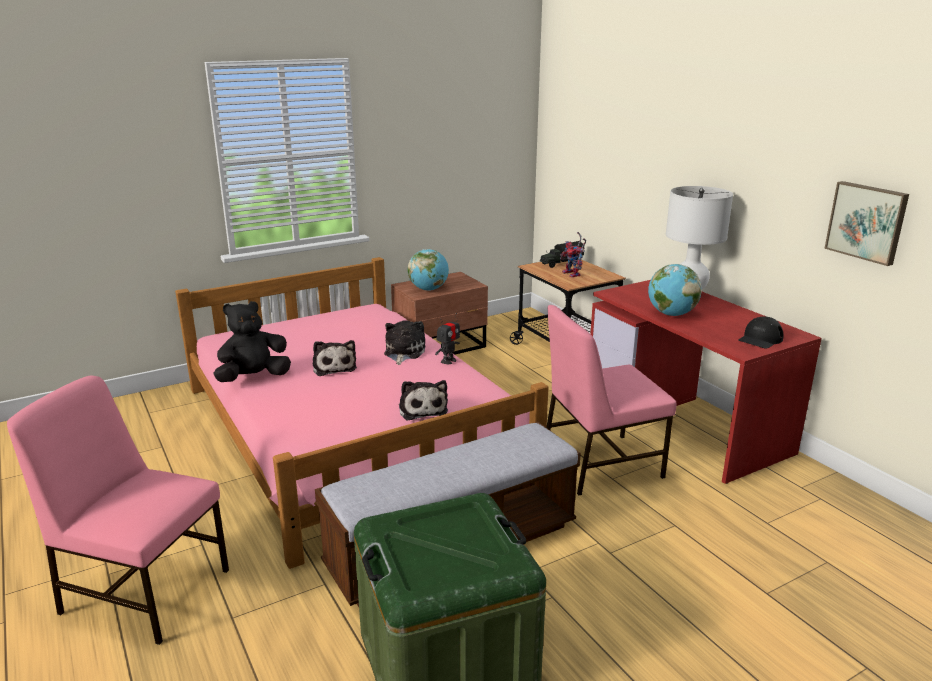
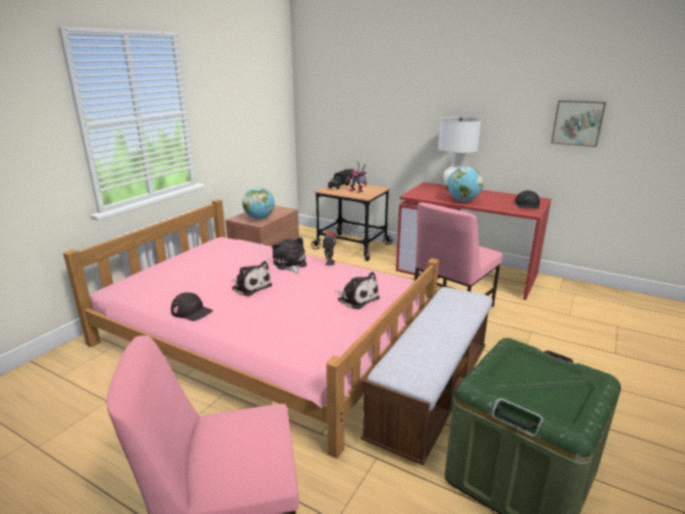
camera: 30 degrees left, 0 degrees up
black plush toy [213,301,291,382] -> black cap [171,292,213,321]

